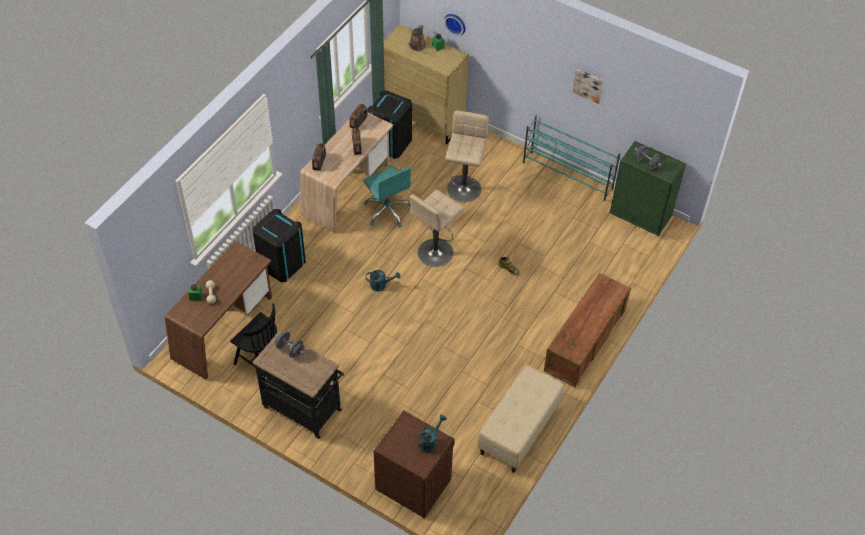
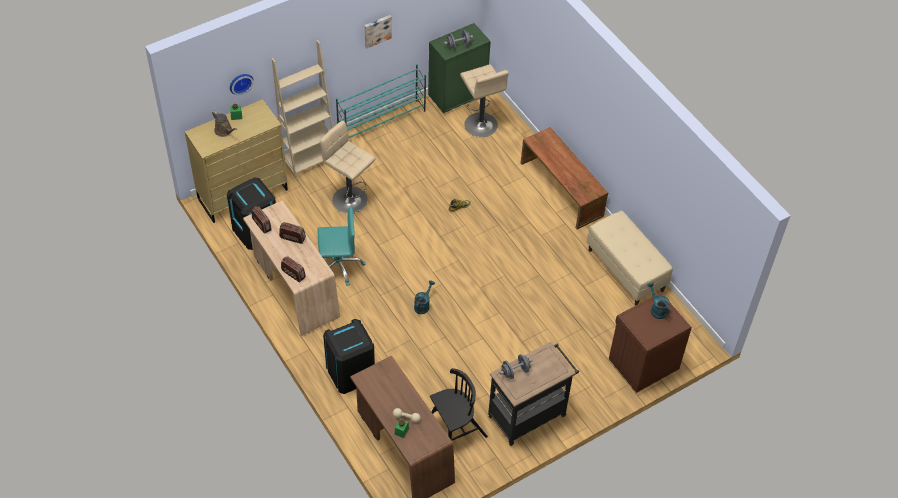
camera: 65 degrees left, 0 degrees up
beige stool [410,190,464,267] -> beige stool moved to [460,64,509,137]
none -> beige bookcase [272,40,333,179]

